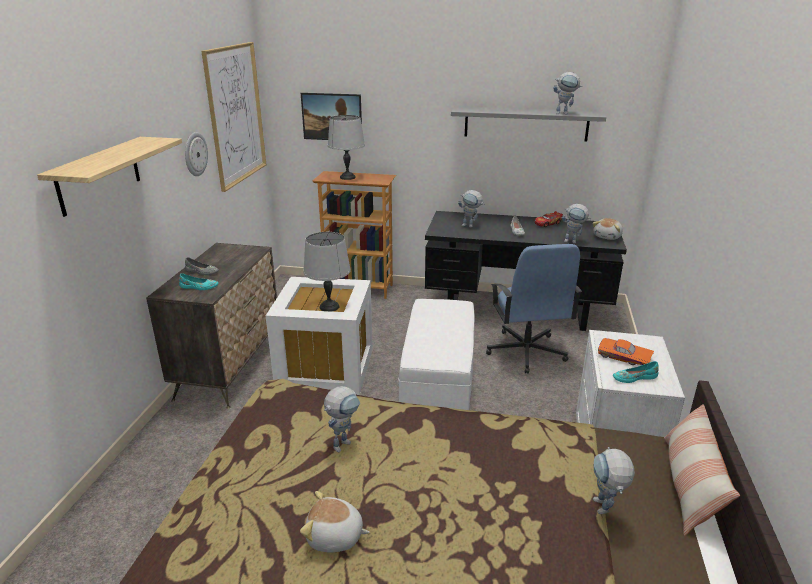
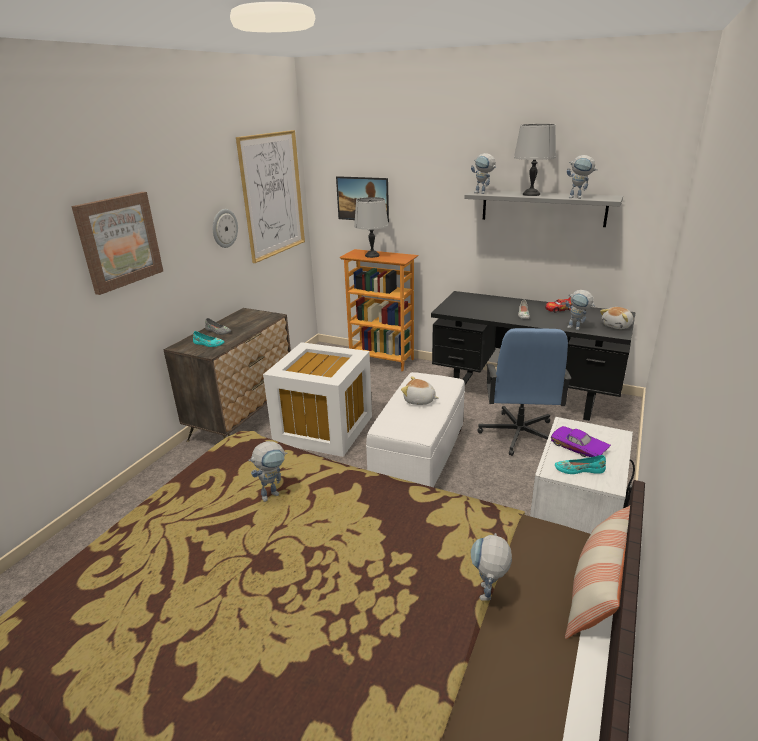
camera: 15 degrees right, 0 degrees up
shelf [37,137,182,217] -> picture [71,192,163,295]
plush toy [300,491,370,553] -> plush toy moved to [401,376,439,405]
grey table lamp [303,232,351,312] -> grey table lamp moved to [514,124,556,196]
toy robot [458,190,484,228] -> toy robot moved to [471,153,497,194]
orange toy car [598,338,654,365] -> purple toy car [551,426,611,457]

